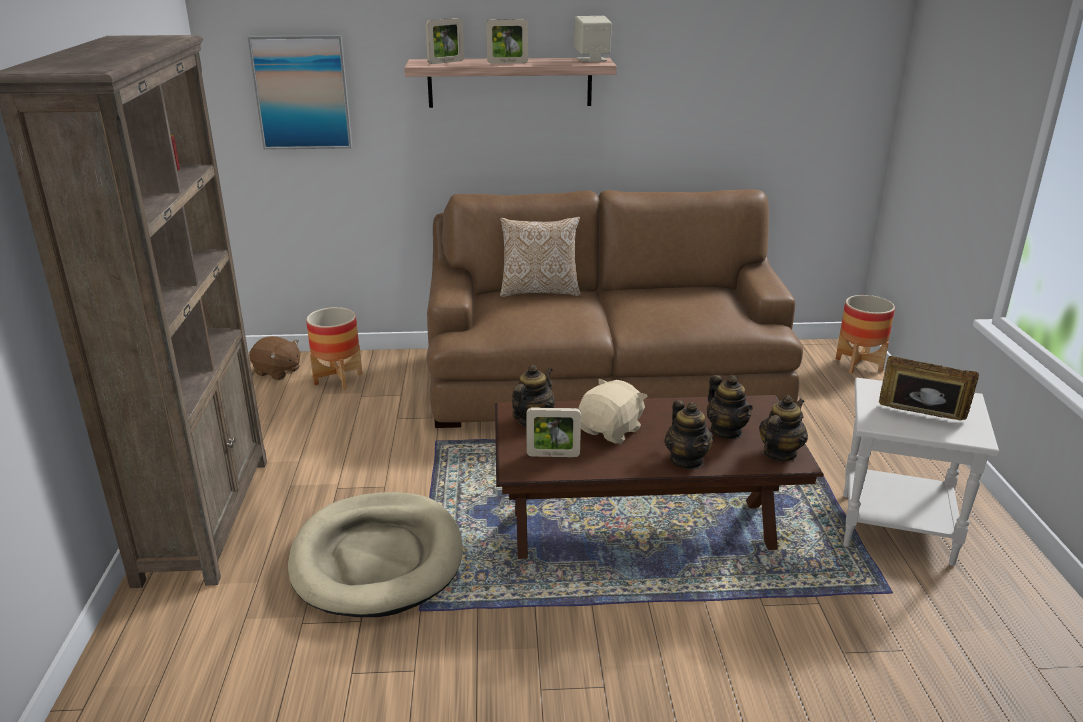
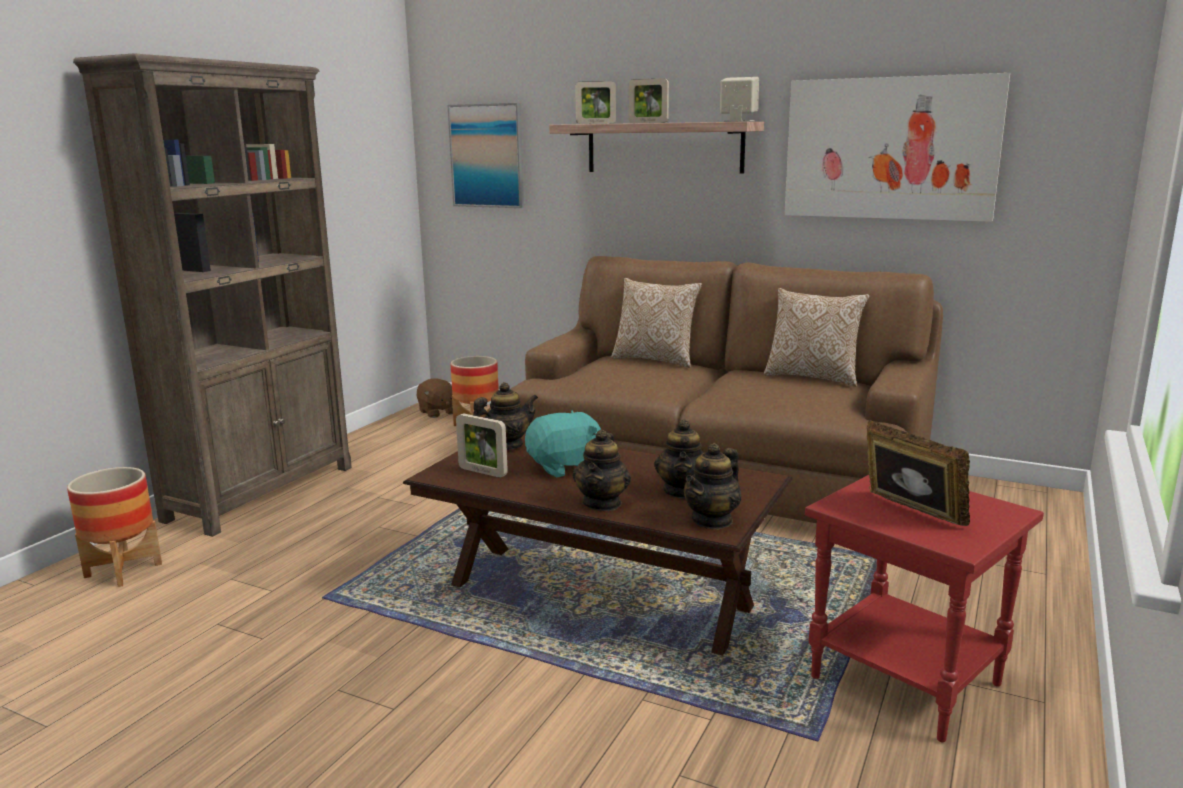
camera: 30 degrees right, 10 degrees down
beige dog bed [288,492,463,617] -> none
beige plush toy [578,378,648,444] -> turquoise plush toy [525,411,601,478]
teapot [759,395,808,461] -> teapot turned 150 degrees clockwise [684,443,741,530]
planter [836,295,895,374] -> planter moved to [67,467,162,587]
white side table [843,378,999,566] -> red side table [805,475,1044,742]
none -> pillow [764,288,870,387]
none -> picture [784,73,1010,222]

